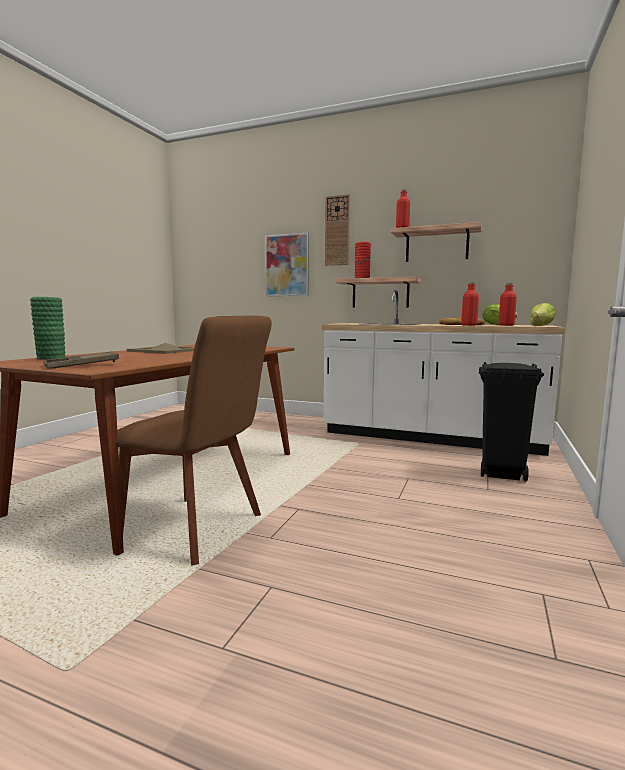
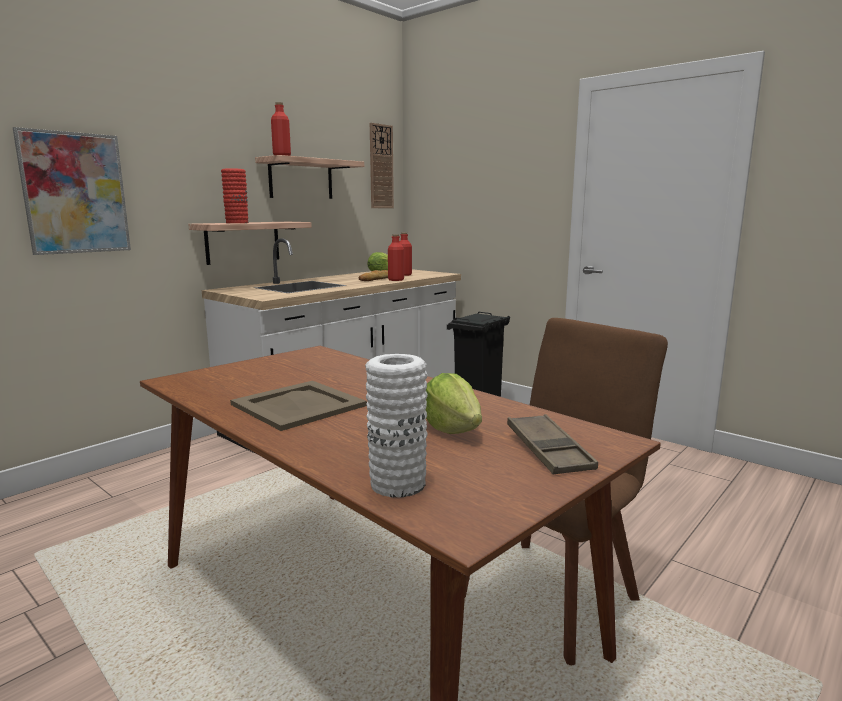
camera: 70 degrees left, 5 degrees up
green vase [30,297,65,360] -> white vase [365,354,428,497]
wall clock [325,194,350,266] -> wall clock moved to [370,123,394,208]
lettuce [530,303,556,326] -> lettuce moved to [426,373,482,434]

